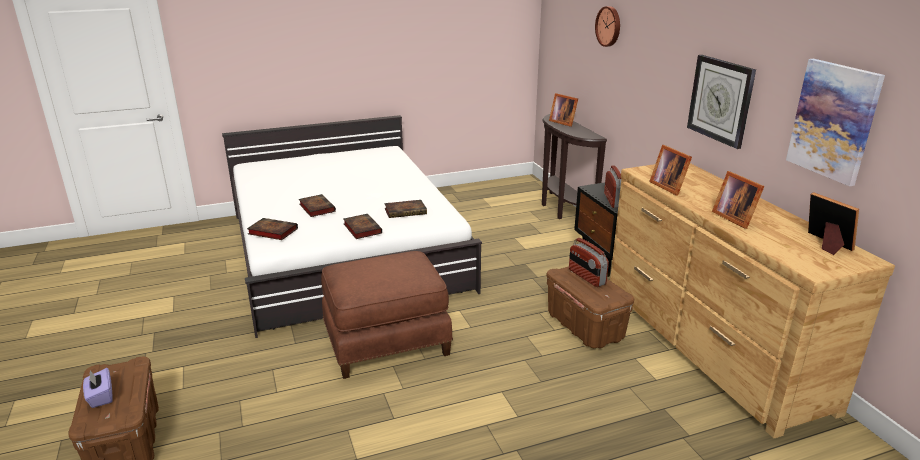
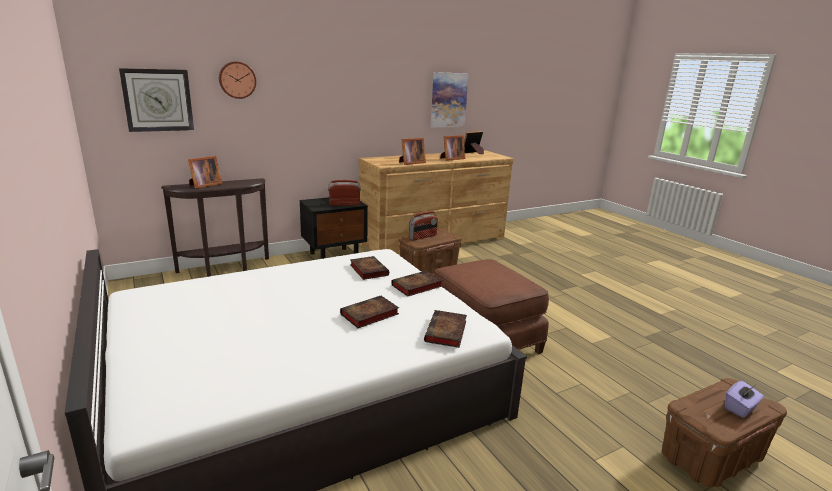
camera: 100 degrees left, 5 degrees down
wall clock [687,55,756,149] -> wall clock moved to [119,68,194,132]

